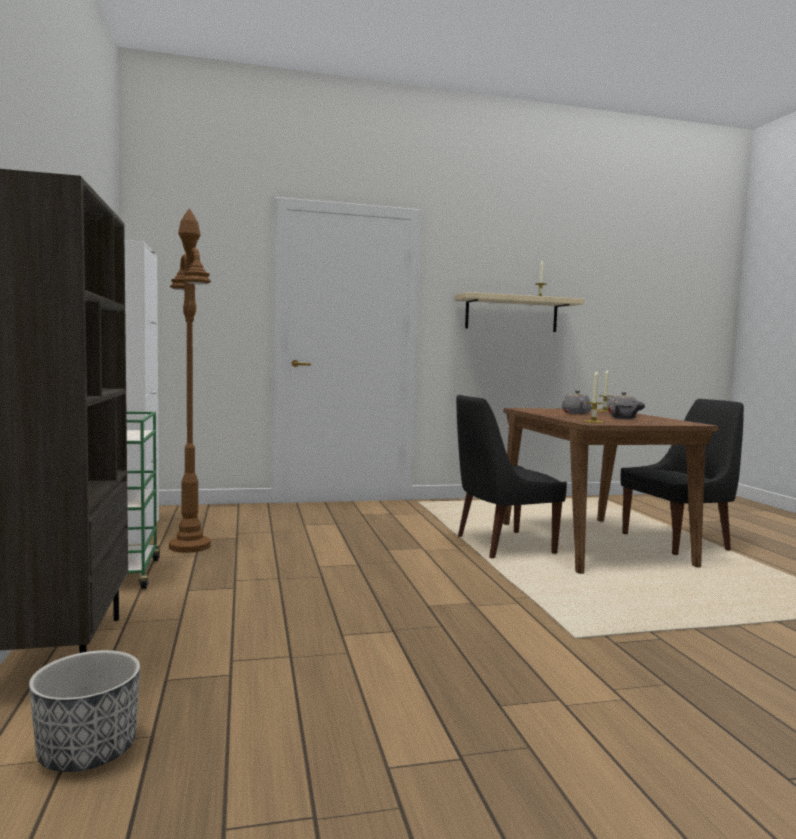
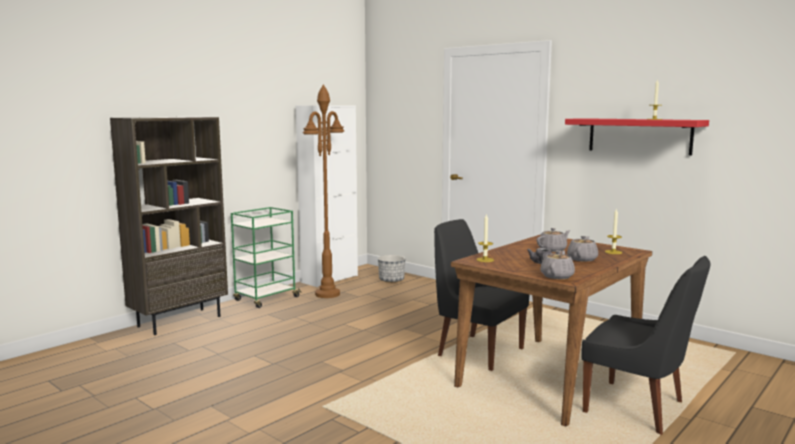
camera: 55 degrees right, 5 degrees up
planter [29,650,140,772] -> planter moved to [378,255,406,283]
beige shelf [455,292,584,332] -> red shelf [565,118,709,155]
none -> grey teapot [540,250,575,279]

